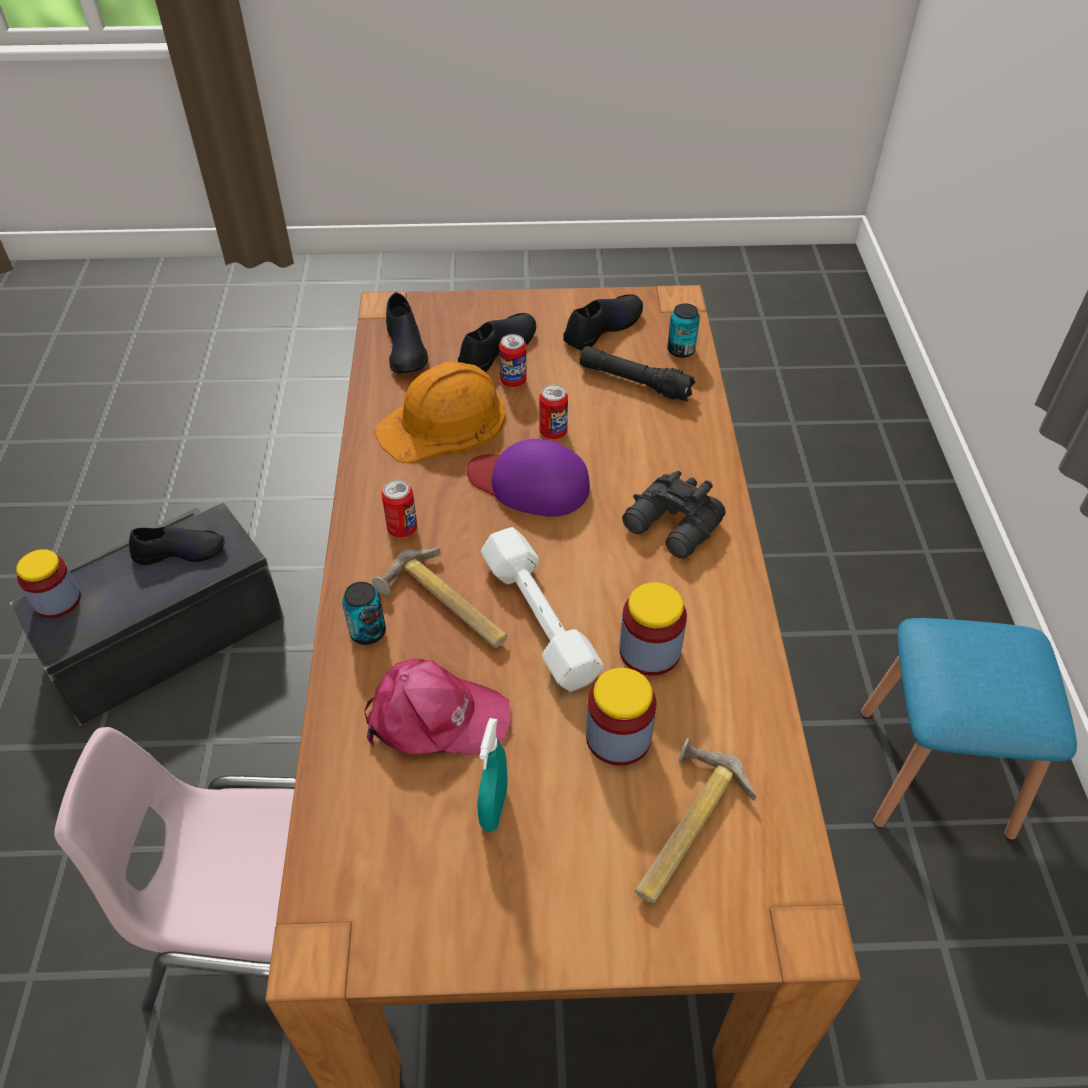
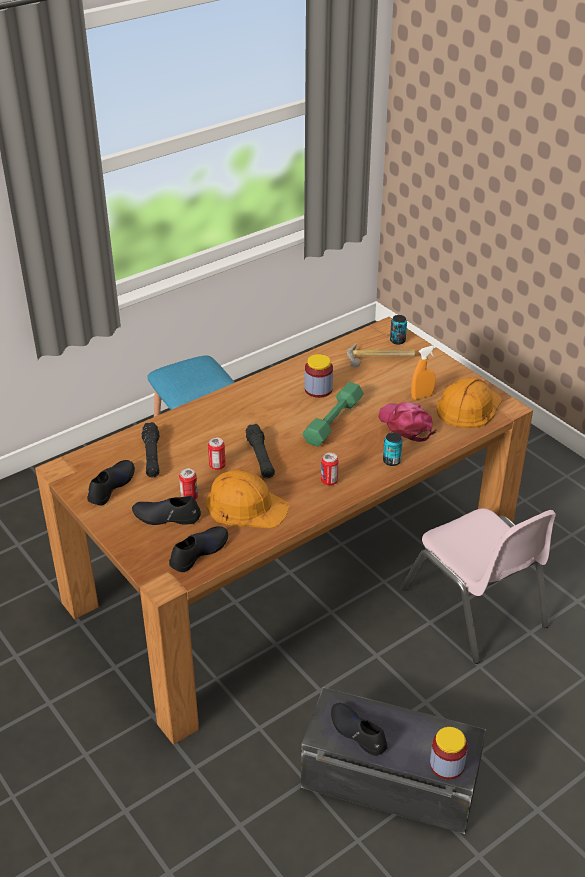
camera: 125 degrees left, 10 degrees down
hammer [372,547,507,648] -> none
purple cap [466,439,590,517] -> black flashlight [245,424,275,479]
turquoise spray bottle [477,718,508,832] -> orange spray bottle [411,345,436,400]
white dumbbell [481,527,604,691] -> green dumbbell [302,382,364,447]
black shoe [563,294,643,351] -> black shoe turned 105 degrees clockwise [87,460,135,505]
jar [586,668,656,766] -> none
black binoculars [622,471,726,559] -> none
can [667,303,700,358] -> can moved to [390,315,407,345]
none -> orange hard hat [436,377,502,428]

